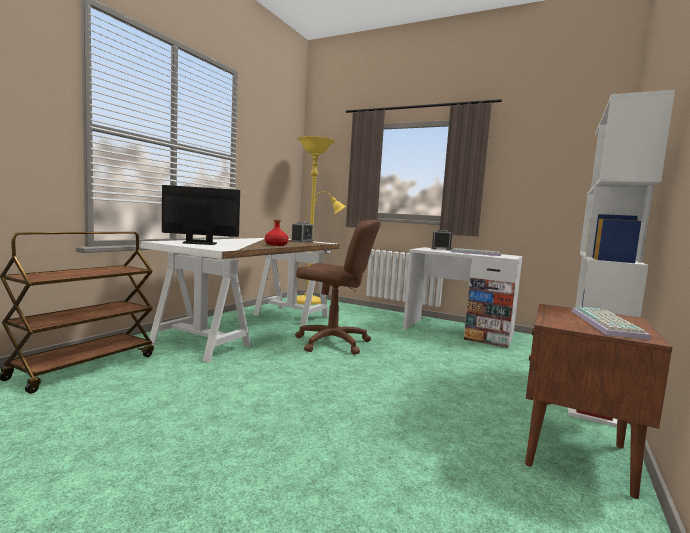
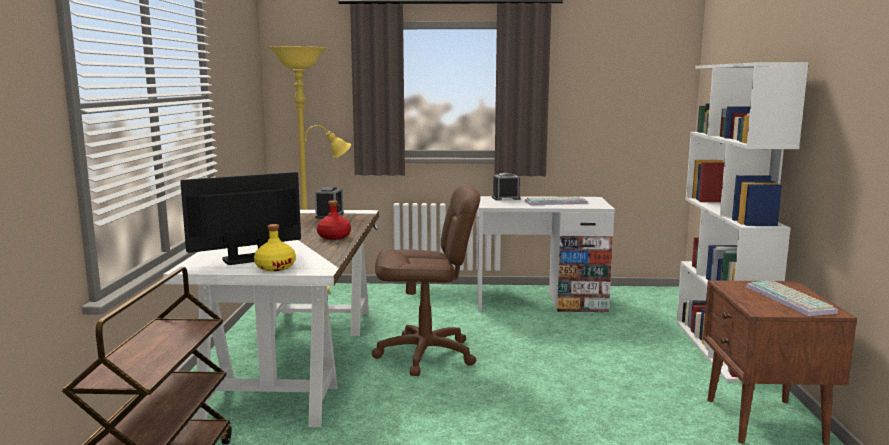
camera: 25 degrees left, 5 degrees up
none -> yellow bottle [254,224,296,271]

